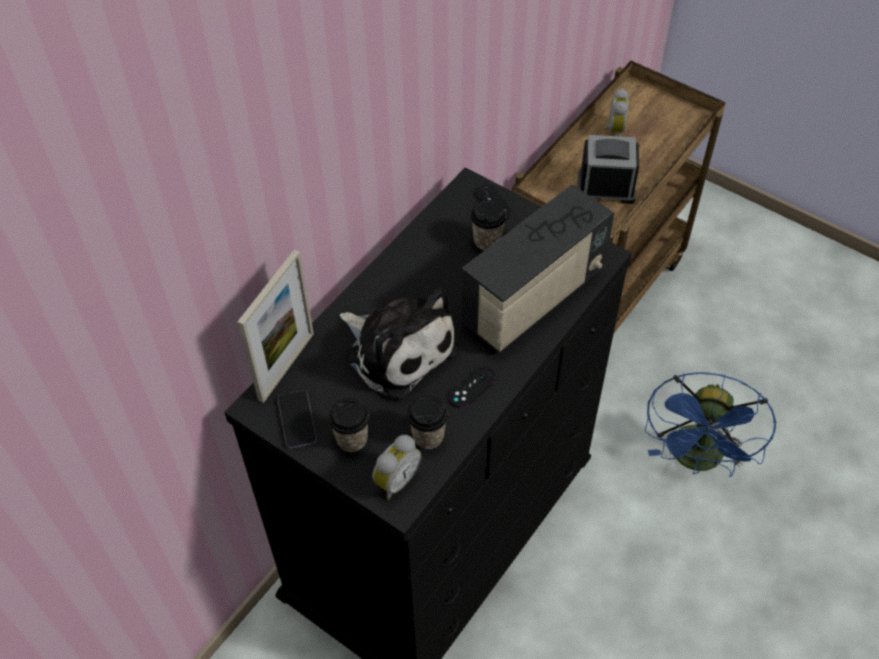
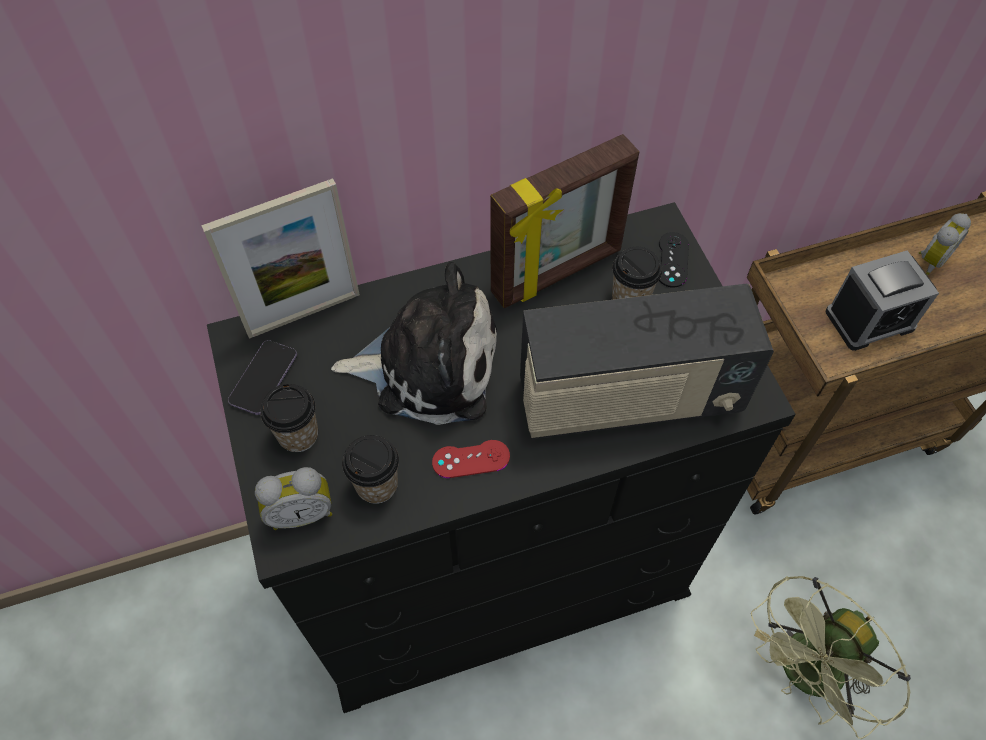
camera: 35 degrees right, 5 degrees up
plush toy [340,288,459,401] -> plush toy turned 75 degrees counterclockwise [331,262,497,425]
black game controller [448,366,496,408] -> red game controller [432,440,510,478]
alarm clock [578,135,639,204] -> alarm clock turned 120 degrees clockwise [826,250,939,351]
blue fan [645,372,776,477] -> green fan [751,576,911,739]
none -> picture frame [490,134,639,308]

